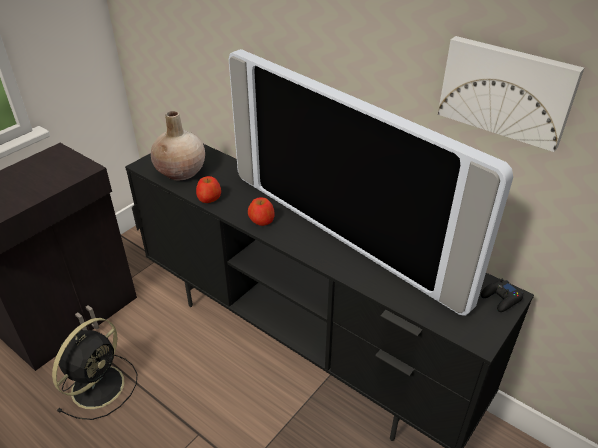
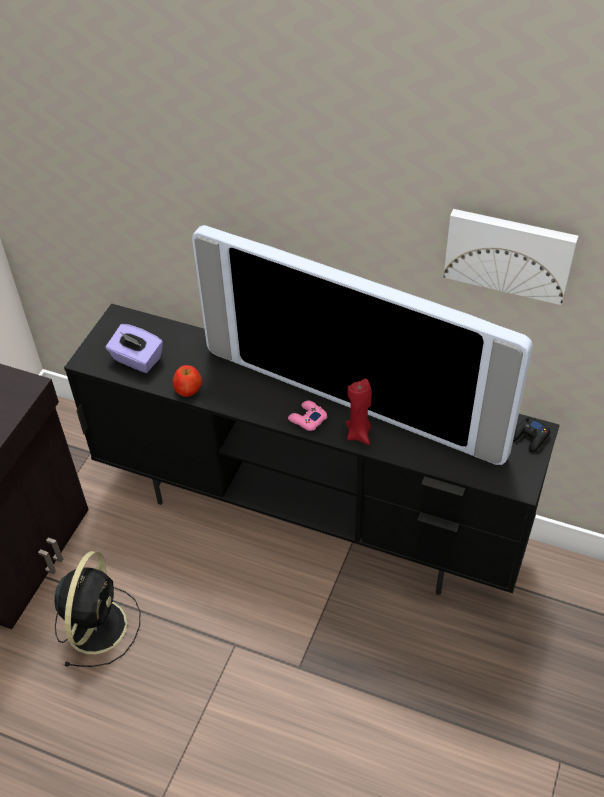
camera: 15 degrees left, 10 degrees up
beige vase [151,111,205,180] -> purple tissue box [106,324,163,373]
apple [248,198,275,226] -> none
none -> pink game controller [288,400,327,431]
none -> red candle [346,378,372,445]

